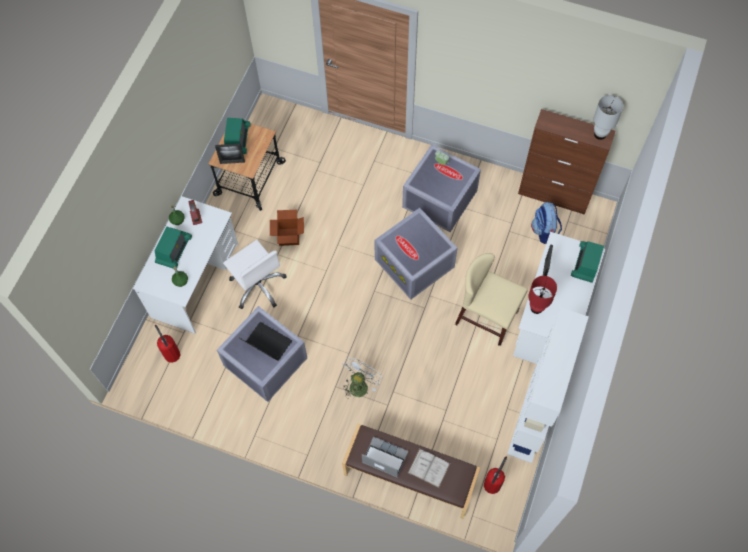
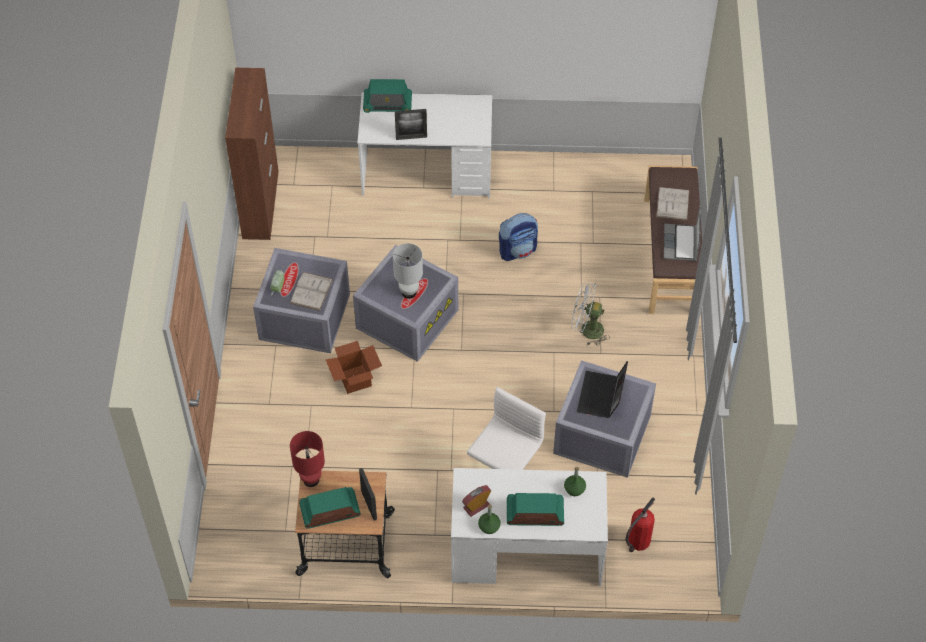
camera: 110 degrees left, 10 degrees down
cardboard box [270,210,304,246] -> cardboard box moved to [326,341,382,394]
beige chair [455,253,527,346] -> none
fire extinguisher [484,457,507,494] -> none
white bookcase [507,307,589,463] -> none
red table lamp [528,276,557,314] -> red table lamp moved to [290,431,325,487]
backpack [531,202,562,244] -> backpack moved to [499,213,538,261]
white table lamp [594,95,623,140] -> white table lamp moved to [393,243,423,299]
none -> white book [290,272,333,311]

